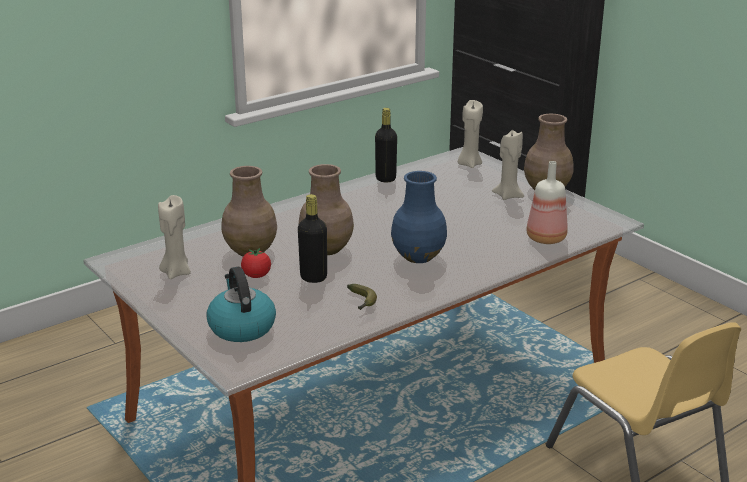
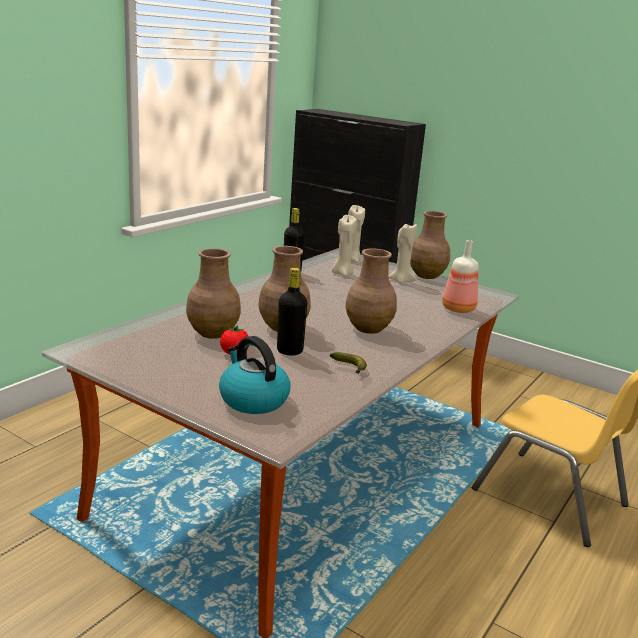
camera: 20 degrees left, 5 degrees down
beige candle [158,195,191,279] -> beige candle moved to [332,215,357,276]
blue vase [391,171,447,263] -> brown vase [345,248,397,334]

